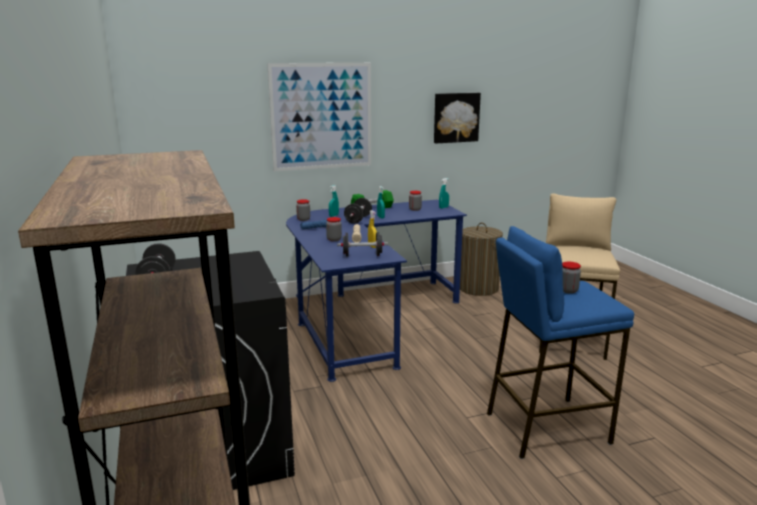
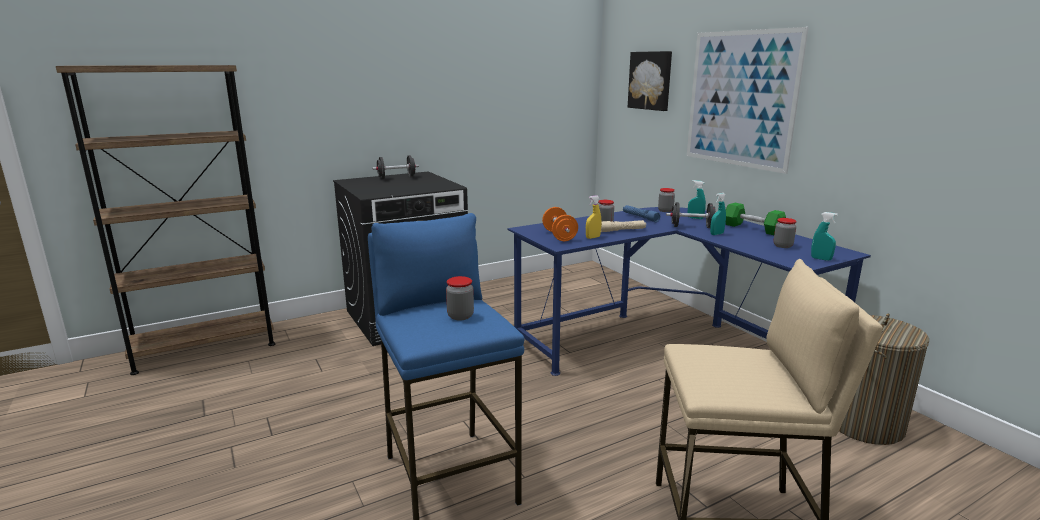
camera: 80 degrees right, 0 degrees up
black dumbbell [337,232,388,257] -> orange dumbbell [542,207,578,241]
picture [434,93,481,143] -> picture moved to [628,51,672,111]

